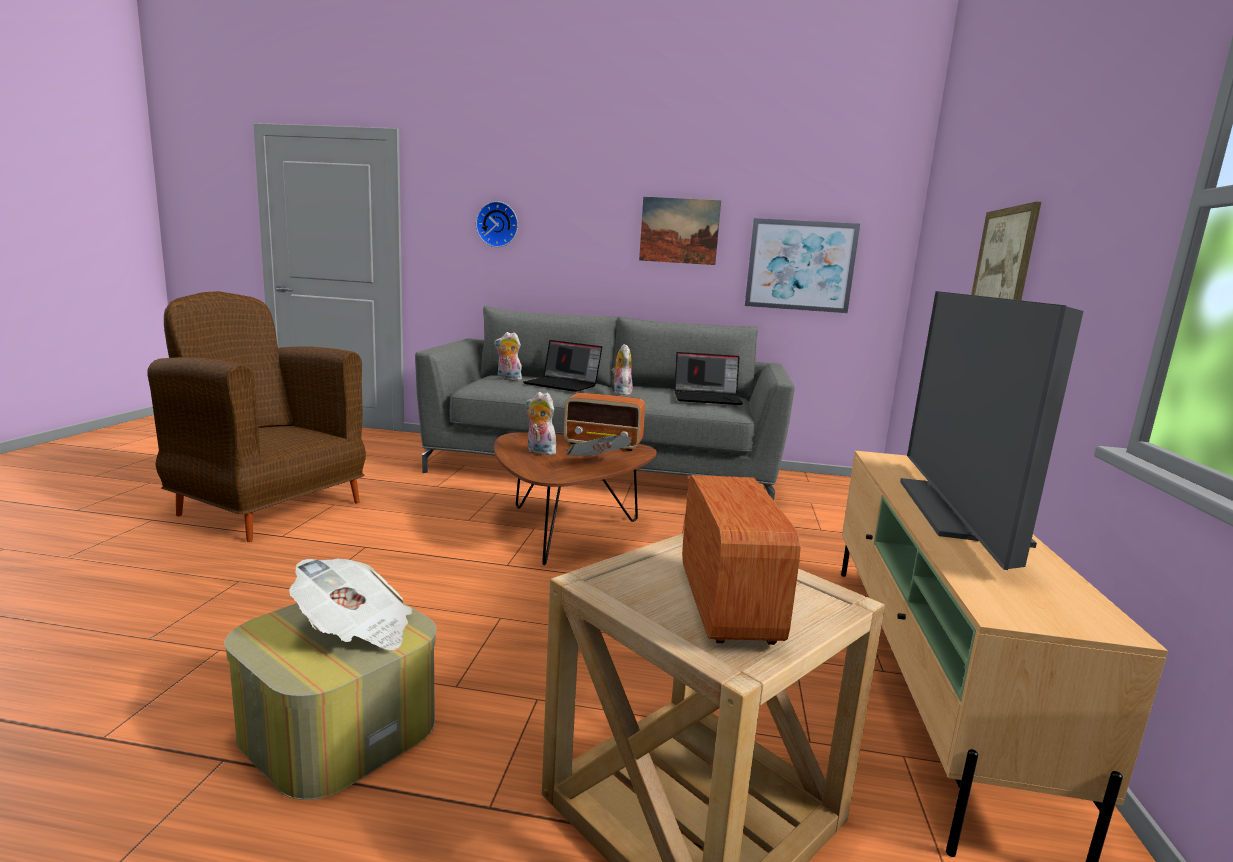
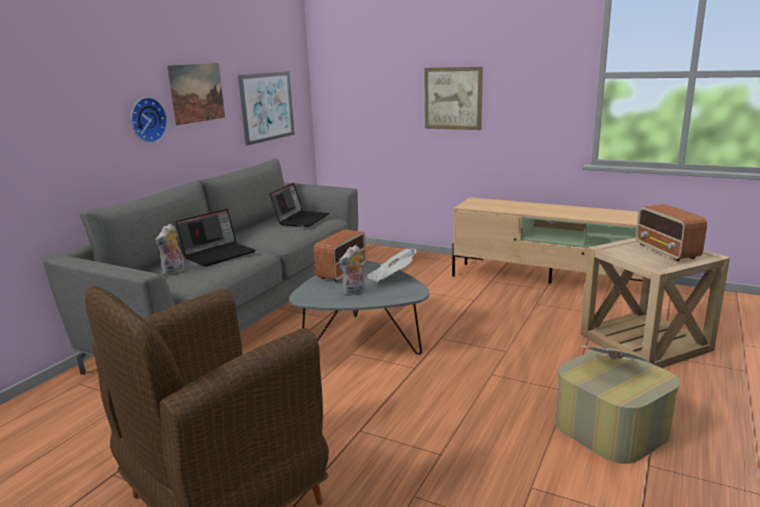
camera: 70 degrees left, 5 degrees up
wall clock [476,201,518,247] -> wall clock moved to [131,97,167,143]
brown coffee table [494,433,657,565] -> grey coffee table [289,260,429,355]
plush toy [612,344,633,395] -> none
radio [682,475,801,645] -> radio turned 120 degrees counterclockwise [636,204,707,261]
television [900,291,1084,570] -> none

